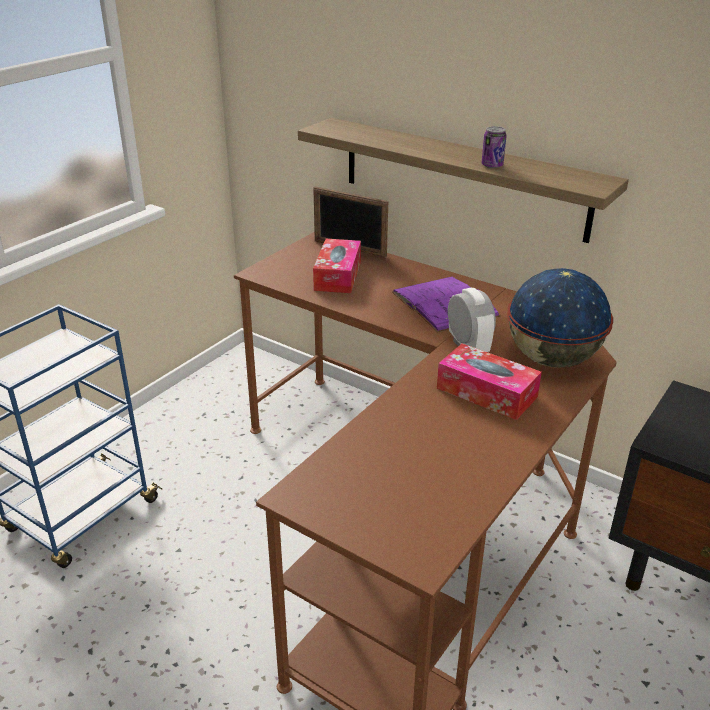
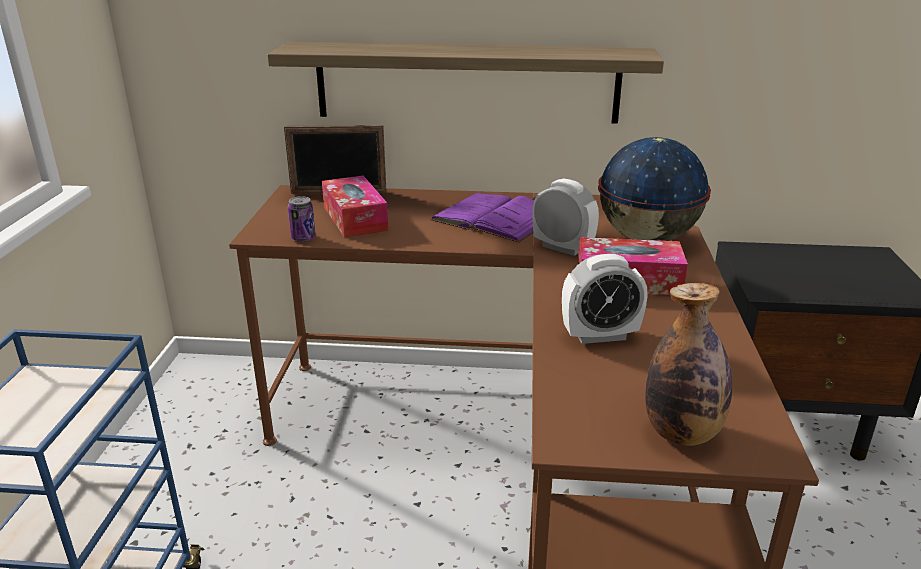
camera: 30 degrees left, 5 degrees down
can [482,126,507,168] -> can moved to [288,196,316,242]
none -> alarm clock [562,254,647,344]
none -> bottle [645,283,732,446]

